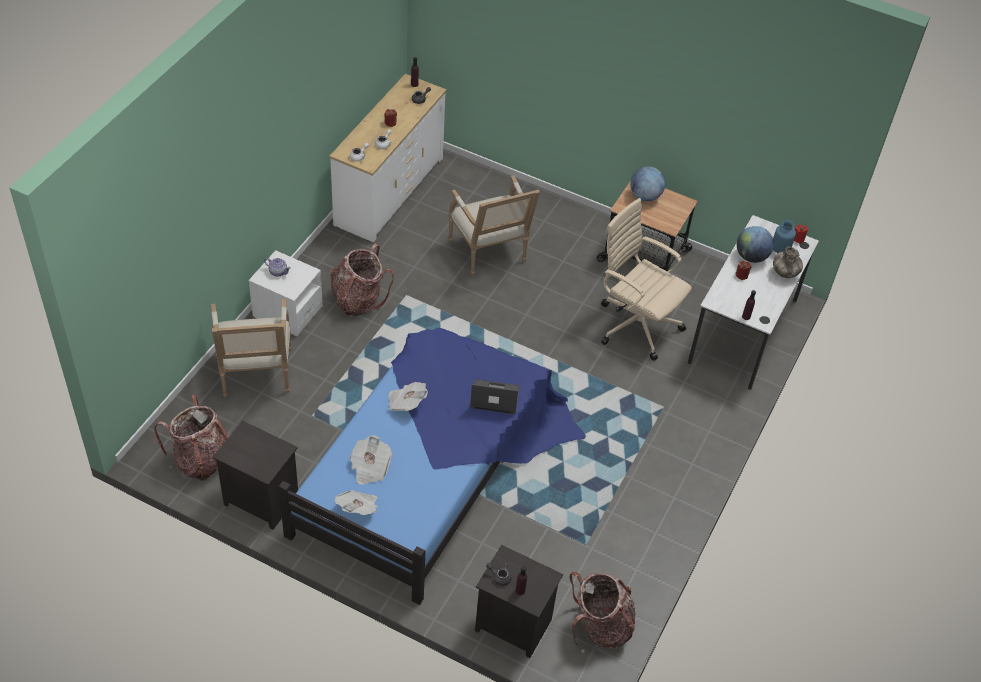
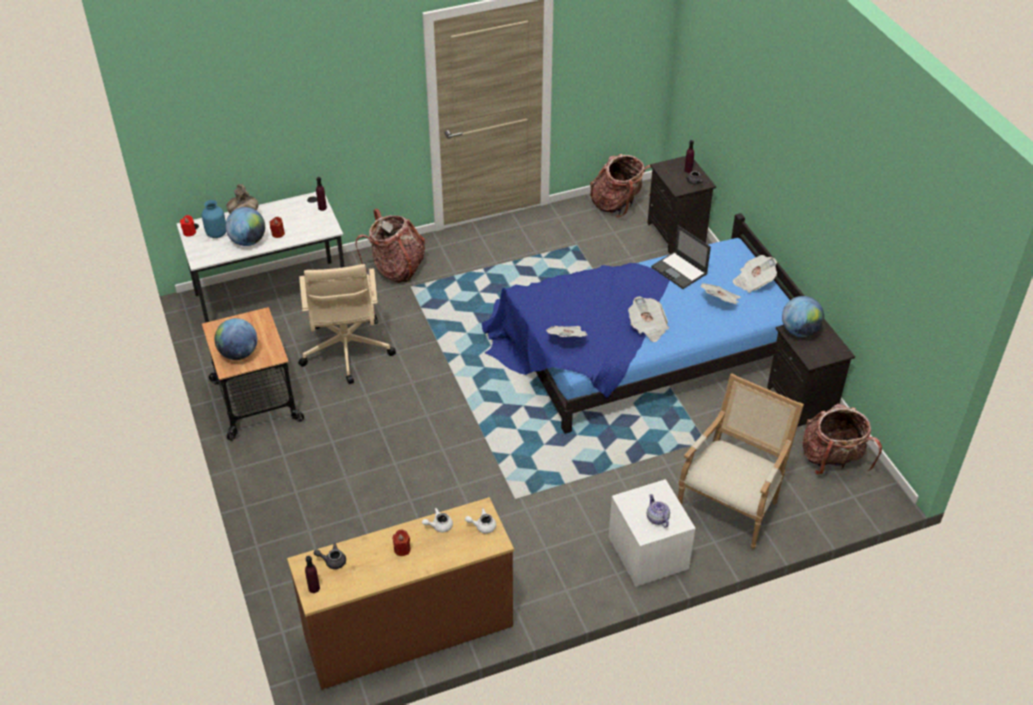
camera: 135 degrees left, 5 degrees down
white dresser [329,74,446,242] -> brown dresser [287,497,514,690]
backpack [330,243,394,316] -> backpack moved to [355,209,425,283]
armchair [449,175,540,275] -> none
laptop [470,379,520,414] -> laptop moved to [651,225,711,289]
none -> newspaper [546,326,588,337]
none -> globe [782,296,824,337]

